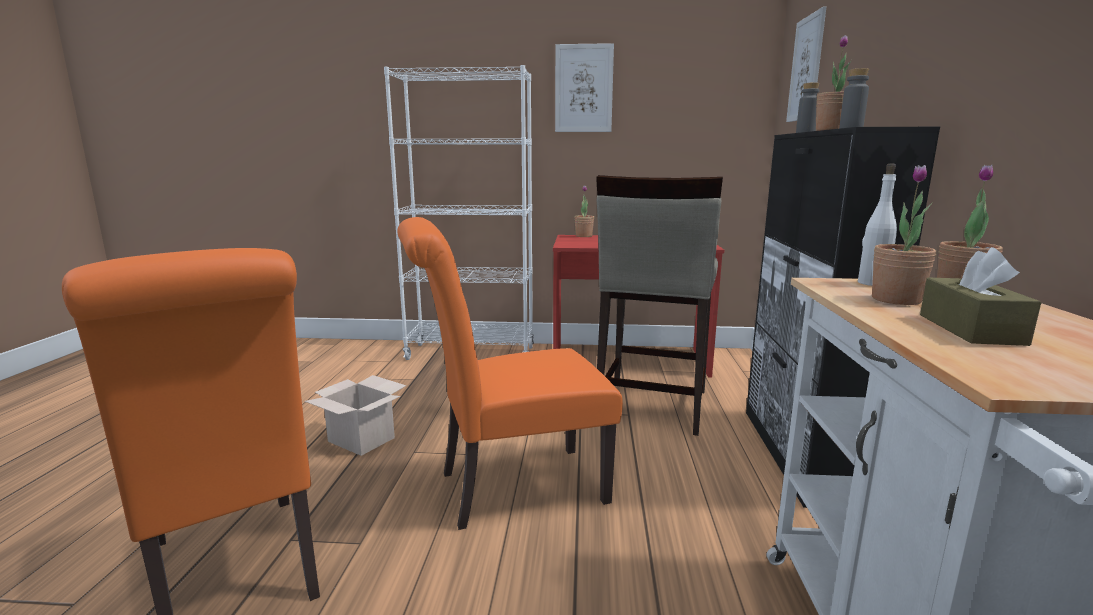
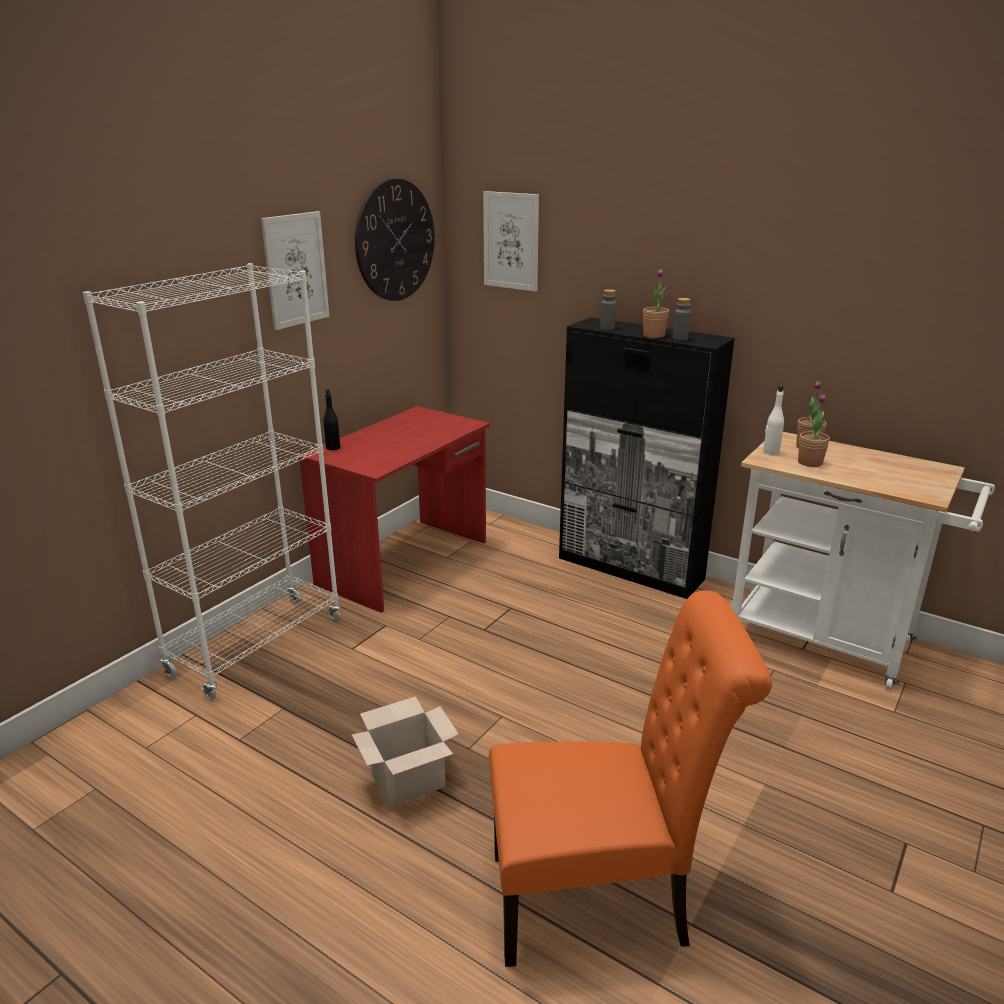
camera: 60 degrees left, 10 degrees up
orange chair [397,217,623,530] -> none
potted plant [574,185,594,237] -> black bottle [324,389,340,450]
beige stool [596,175,723,436] -> none
brown tissue box [920,247,1041,346] -> none
none -> wall clock [355,178,435,301]

